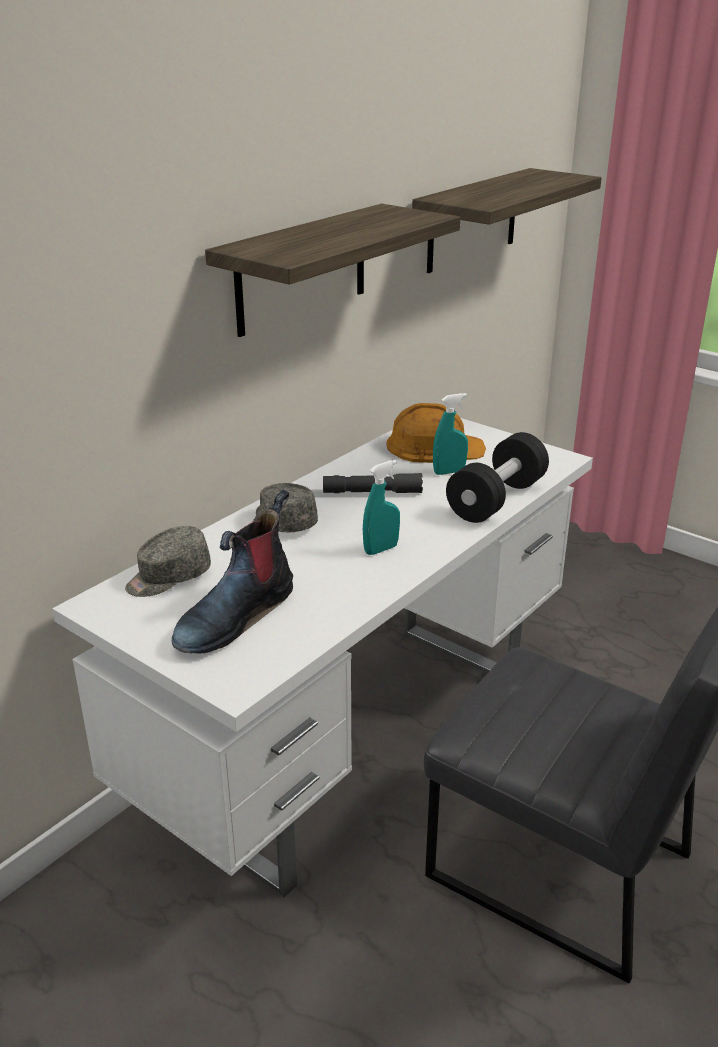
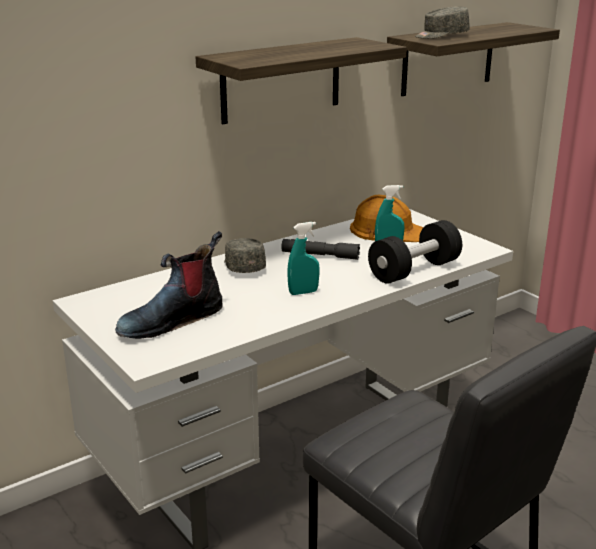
camera: 15 degrees right, 5 degrees down
grey cap [125,526,211,597] -> grey cap moved to [415,6,470,39]

